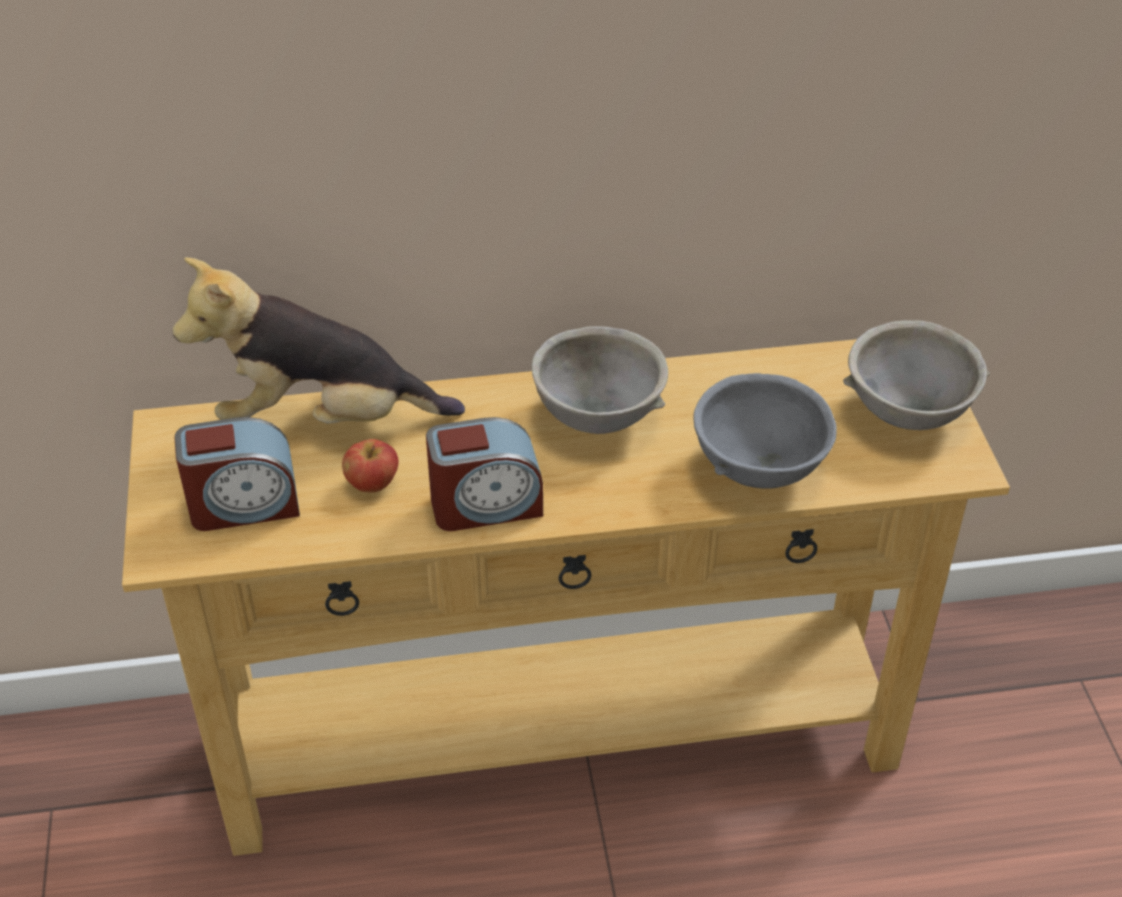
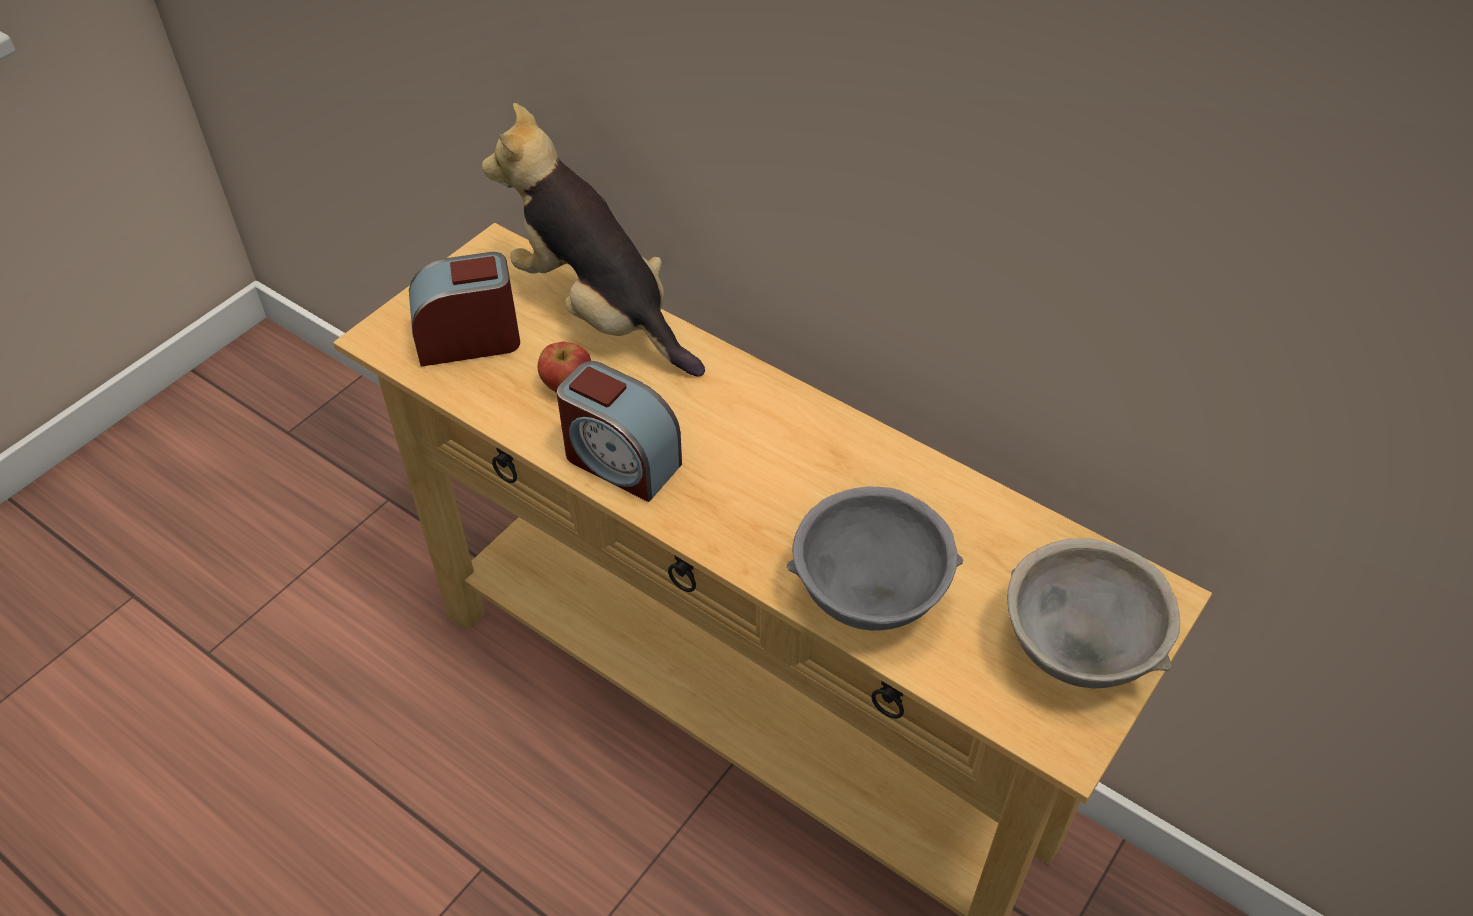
camera: 45 degrees right, 5 degrees up
alarm clock [175,417,300,531] -> alarm clock turned 135 degrees clockwise [409,252,520,367]
grey bowl [532,326,668,434] -> none

